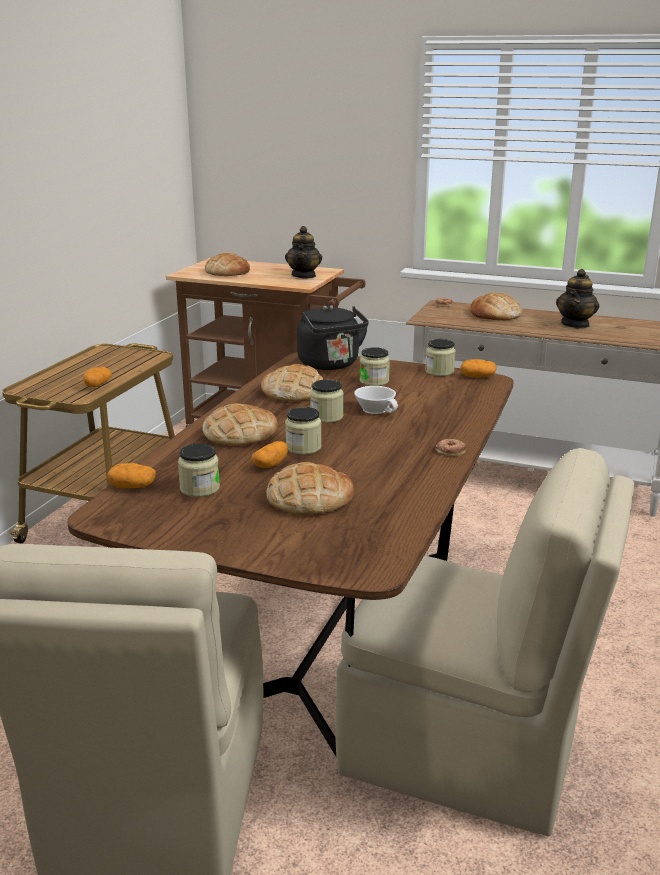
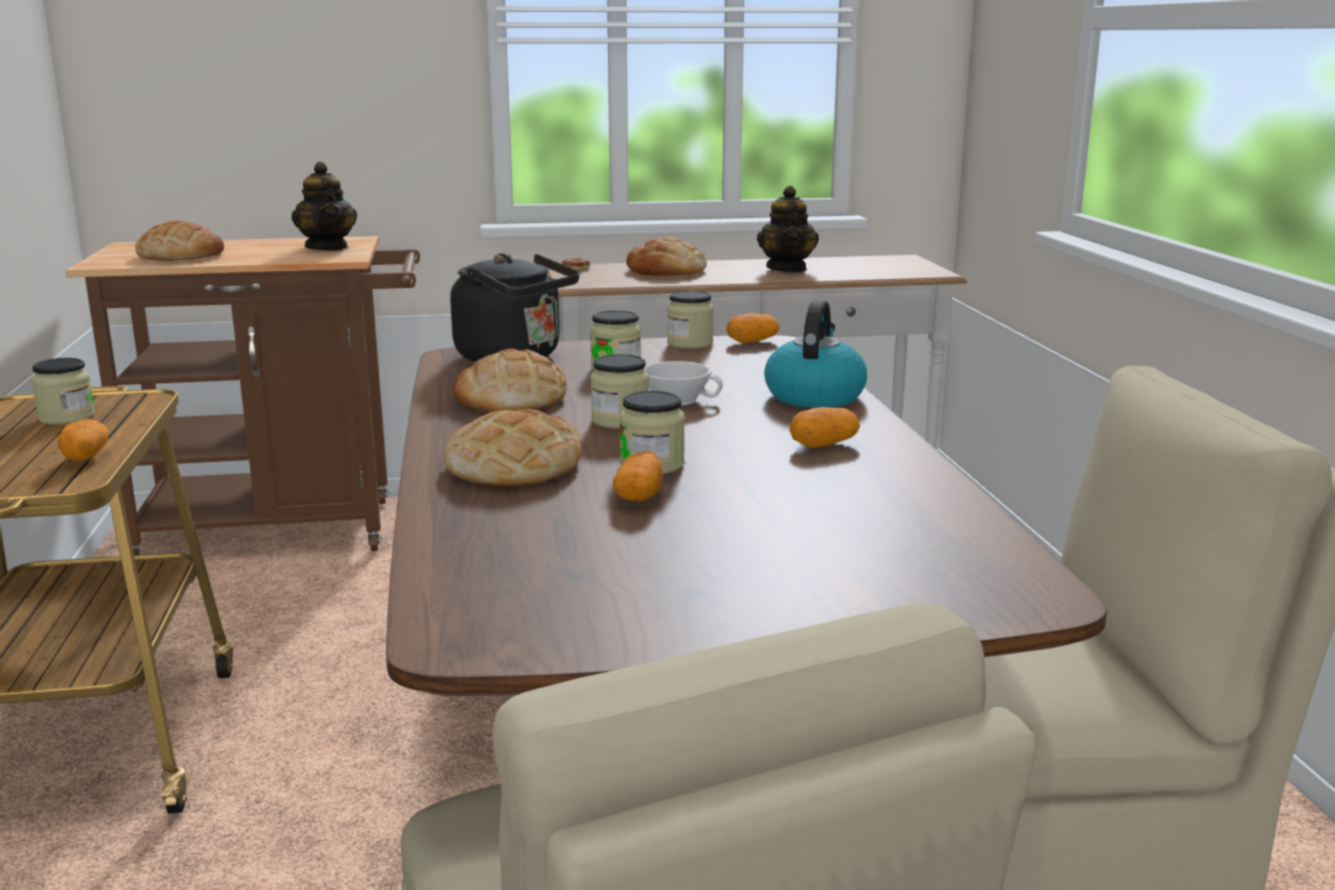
camera: 30 degrees left, 5 degrees down
potato [107,463,156,488] -> potato moved to [789,407,860,448]
jar [178,443,220,497] -> jar moved to [31,358,95,424]
bread [266,462,354,515] -> none
donut [436,439,466,456] -> none
none -> kettle [764,300,867,408]

